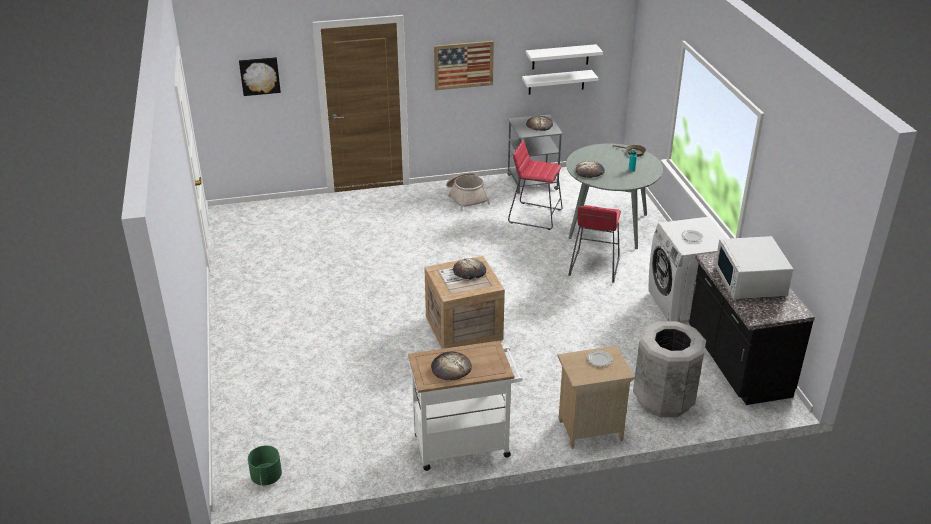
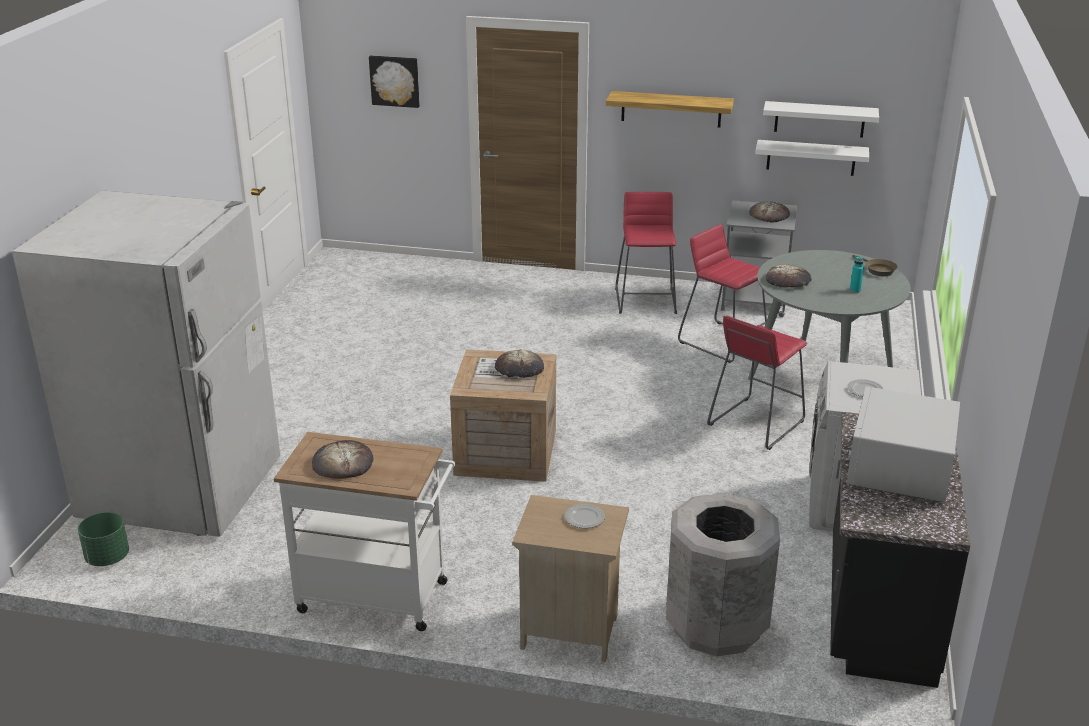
camera: 25 degrees right, 5 degrees down
picture [434,41,494,90] -> shelf [606,91,734,128]
basket [446,172,490,211] -> red stool [615,192,677,314]
none -> white fridge [12,190,280,537]

